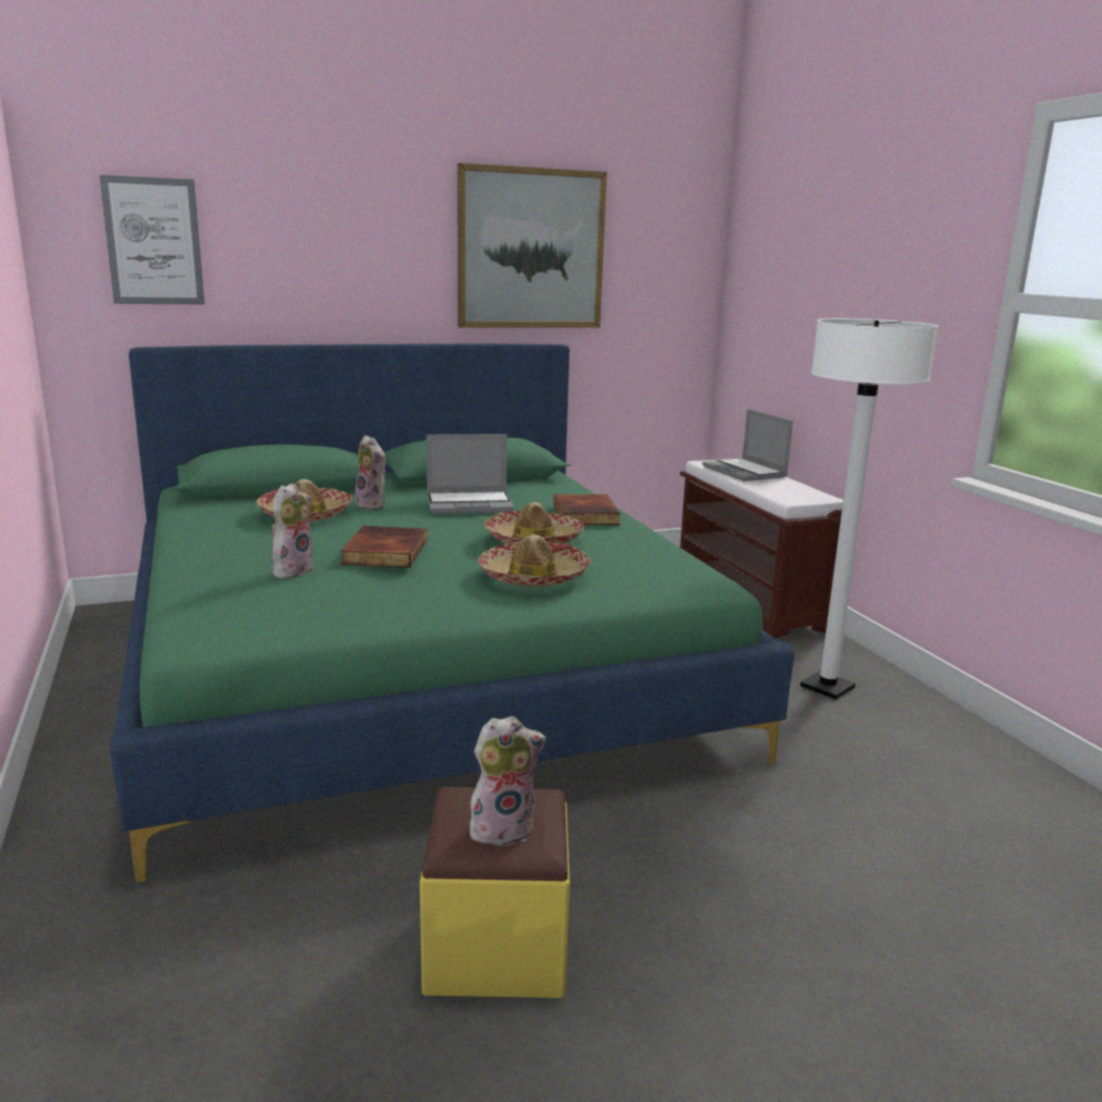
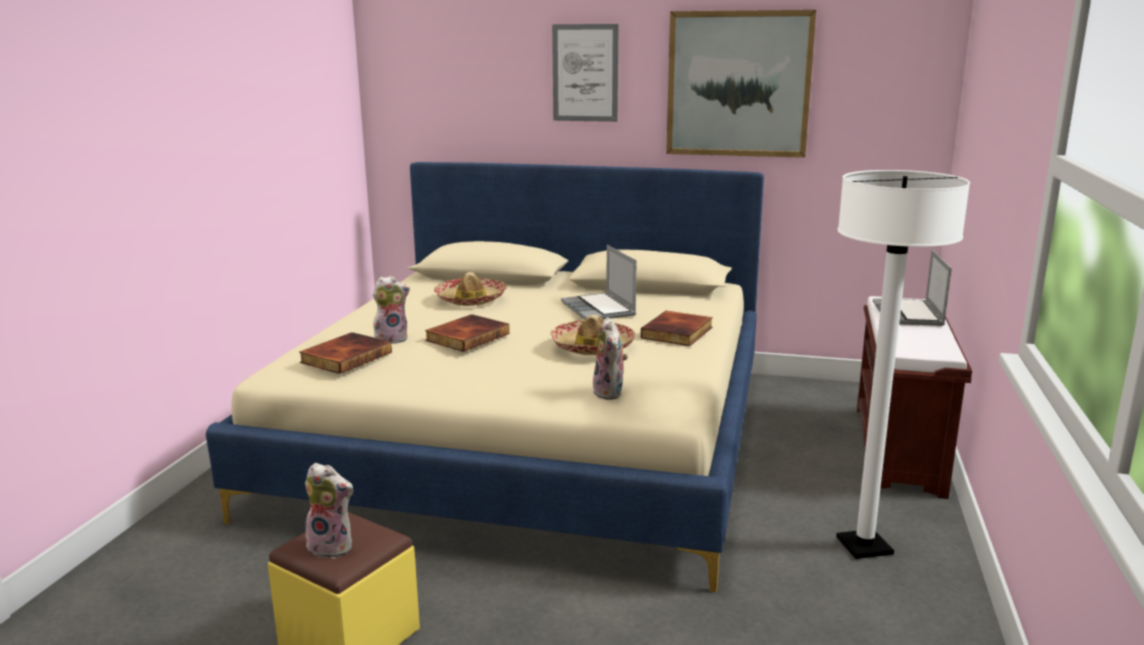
camera: 35 degrees right, 0 degrees up
picture [99,175,205,304] -> picture moved to [552,24,619,122]
green bed [110,343,794,882] -> beige bed [206,162,764,592]
plush toy [355,435,385,510] -> plush toy moved to [593,317,628,400]
laptop [426,434,514,514] -> laptop turned 45 degrees clockwise [561,245,637,319]
hat [478,535,591,587] -> none
none -> book [299,332,392,374]

